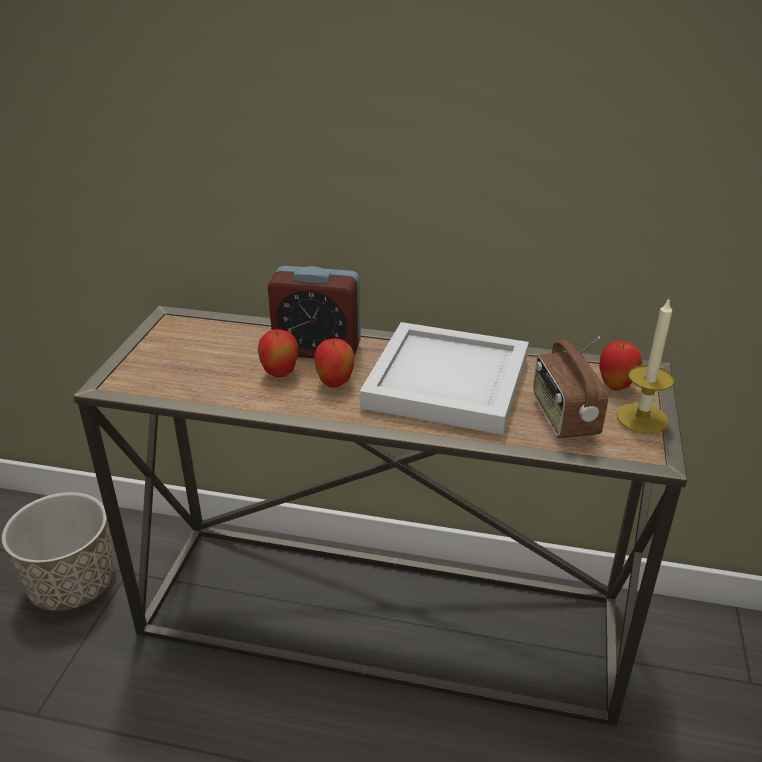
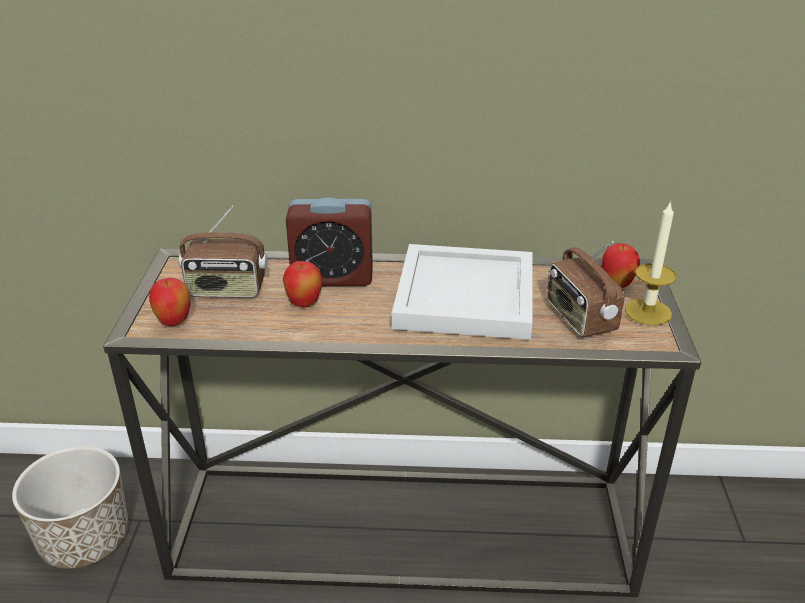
camera: 10 degrees left, 0 degrees up
apple [314,338,354,388] -> apple moved to [149,278,191,326]
none -> radio [179,206,268,298]

